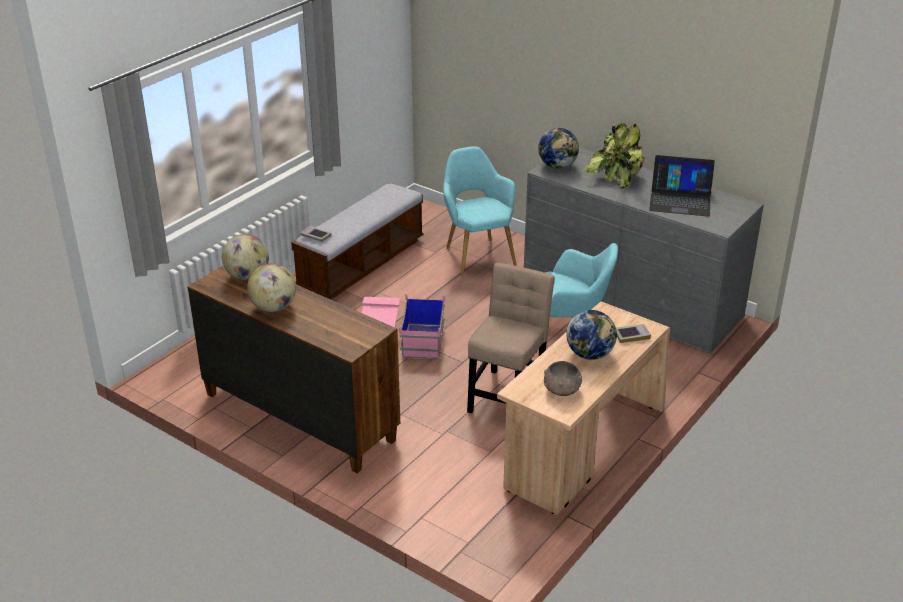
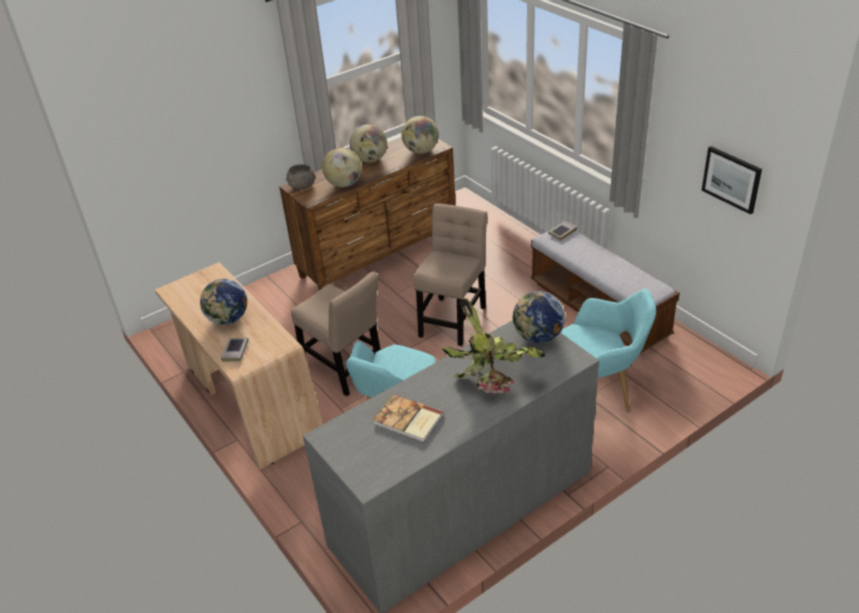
camera: 110 degrees right, 5 degrees up
pink storage box [362,294,445,359] -> beige chair [414,203,487,346]
grey bowl [544,361,582,396] -> grey bowl moved to [286,164,316,190]
laptop [649,155,715,217] -> book [373,394,444,443]
none -> globe [322,148,362,187]
none -> picture [702,146,762,215]

